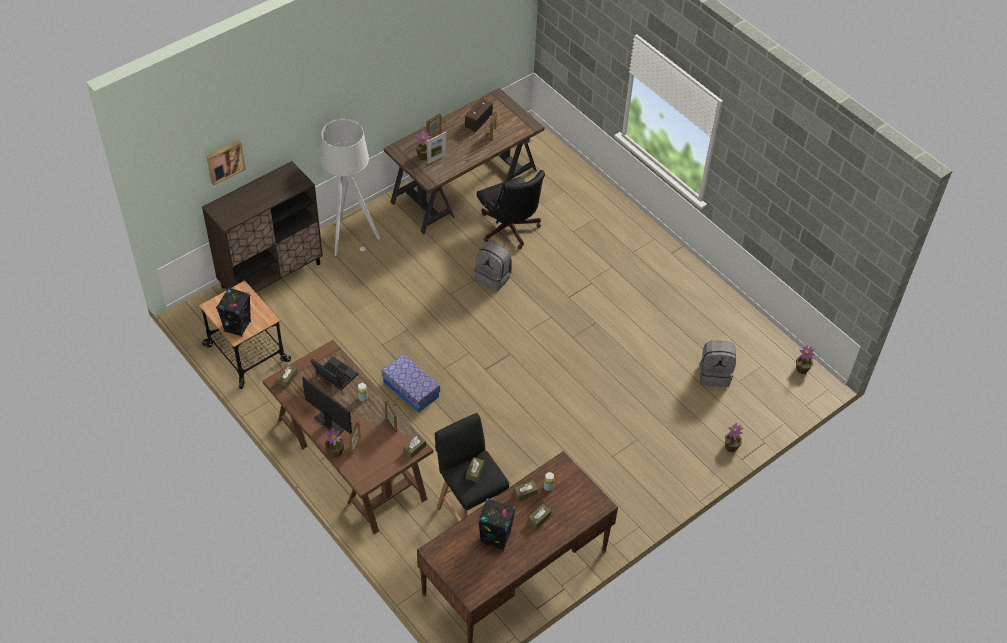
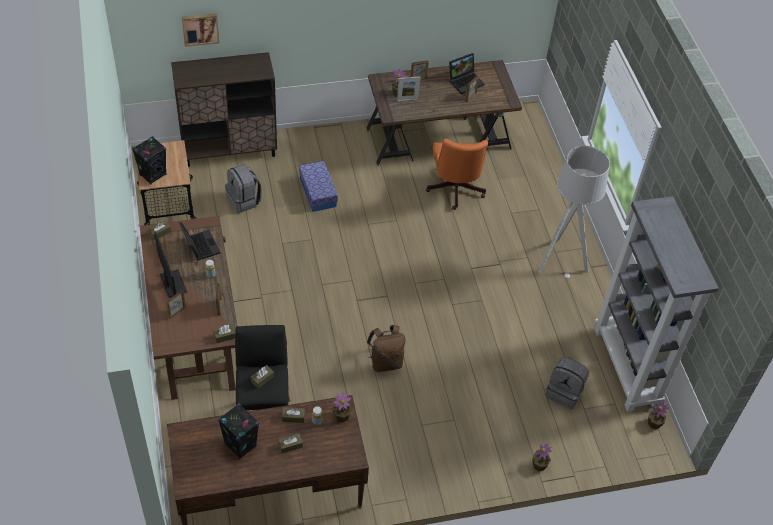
camera: 25 degrees right, 0 degrees up
grey floor lamp [320,119,380,256] -> grey floor lamp moved to [538,146,610,278]
potted plant [325,427,344,458] -> potted plant moved to [332,391,352,422]
storage box [381,354,440,413] -> storage box moved to [299,161,338,212]
radio [465,98,493,132] -> laptop [449,53,484,94]
grey backpack [475,241,512,292] -> grey backpack moved to [225,164,262,213]
black office chair [477,170,545,249] -> orange office chair [426,138,488,210]
none -> brown backpack [367,325,406,372]
none -> grey bookcase [594,196,718,412]

